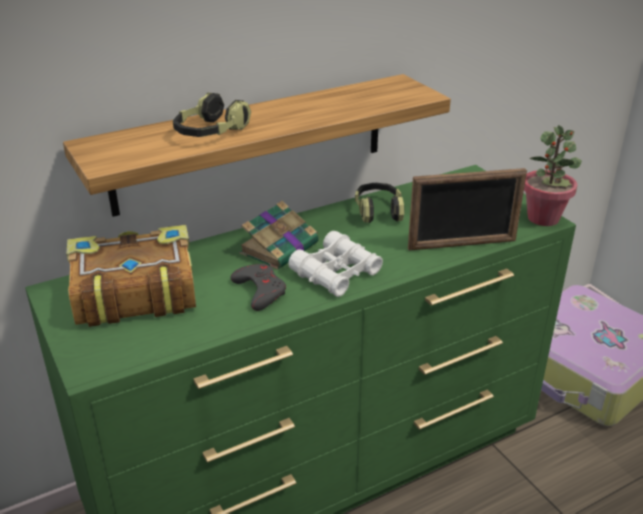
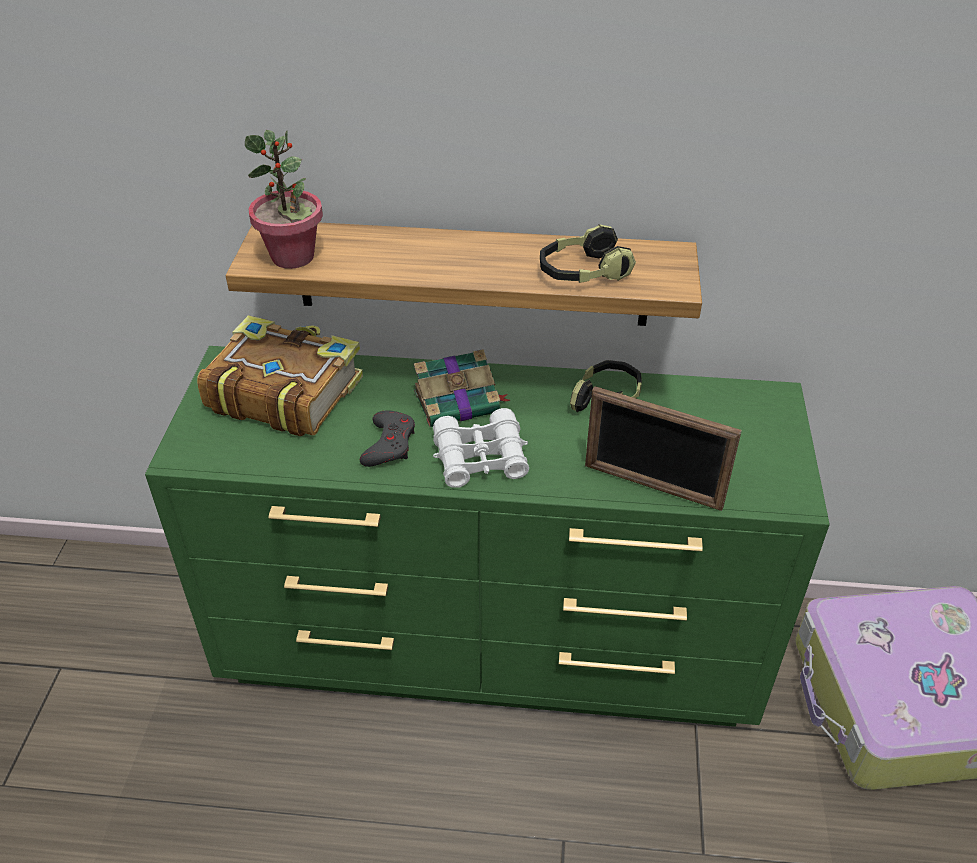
camera: 35 degrees right, 10 degrees up
headphones [173,93,251,137] -> headphones moved to [540,224,636,283]
potted plant [524,125,582,226] -> potted plant moved to [245,130,323,269]

